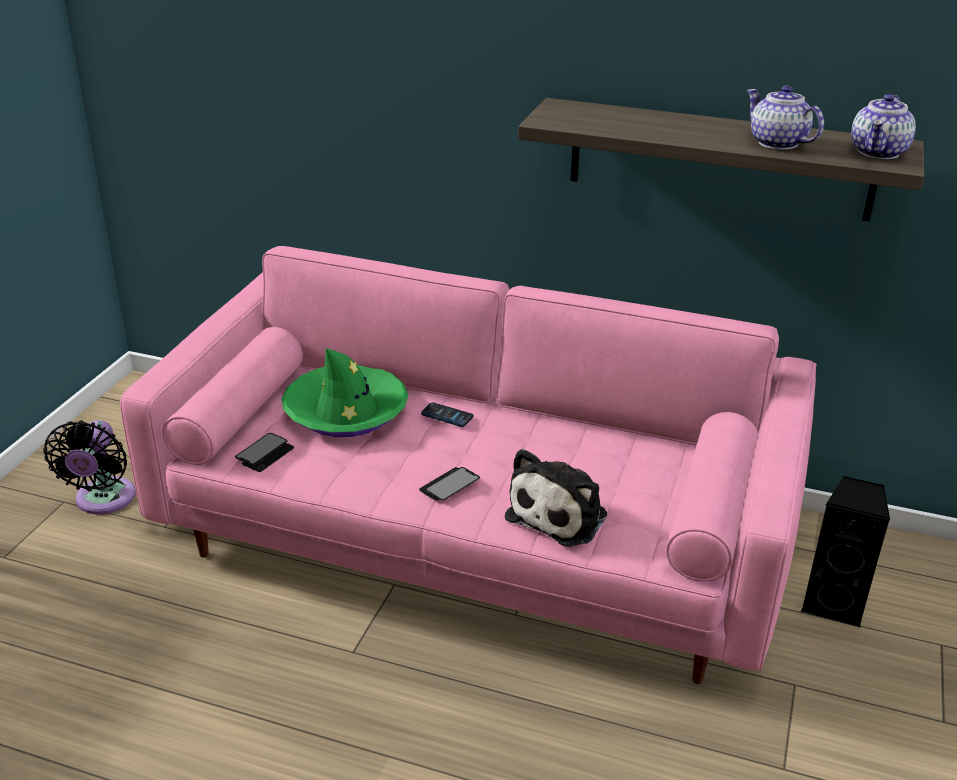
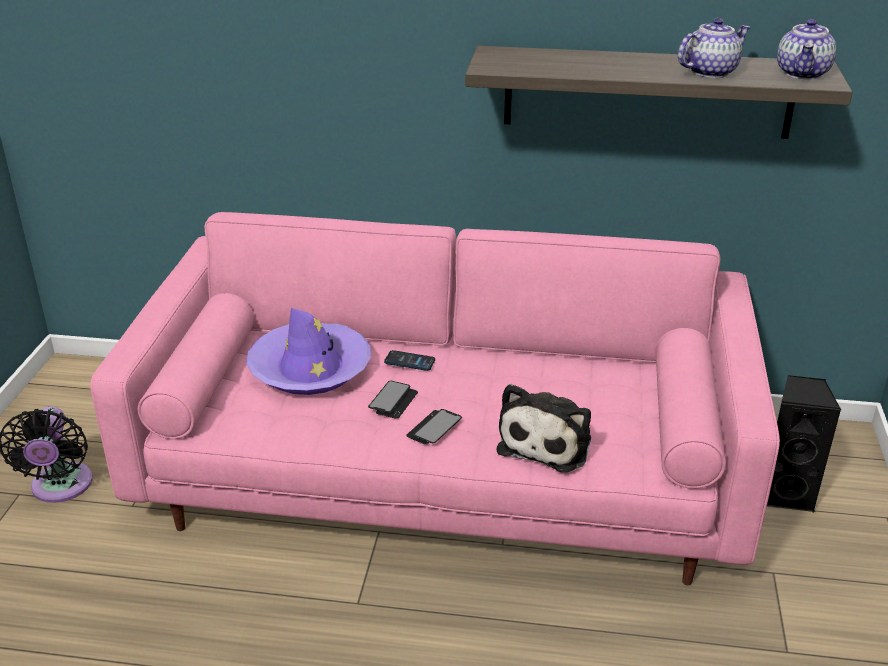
camera: 10 degrees left, 0 degrees up
phone [235,433,294,472] -> phone moved to [368,381,418,419]
green hat [281,348,408,437] -> purple hat [246,308,371,395]
teapot [747,85,824,150] -> teapot turned 105 degrees clockwise [678,18,751,78]

